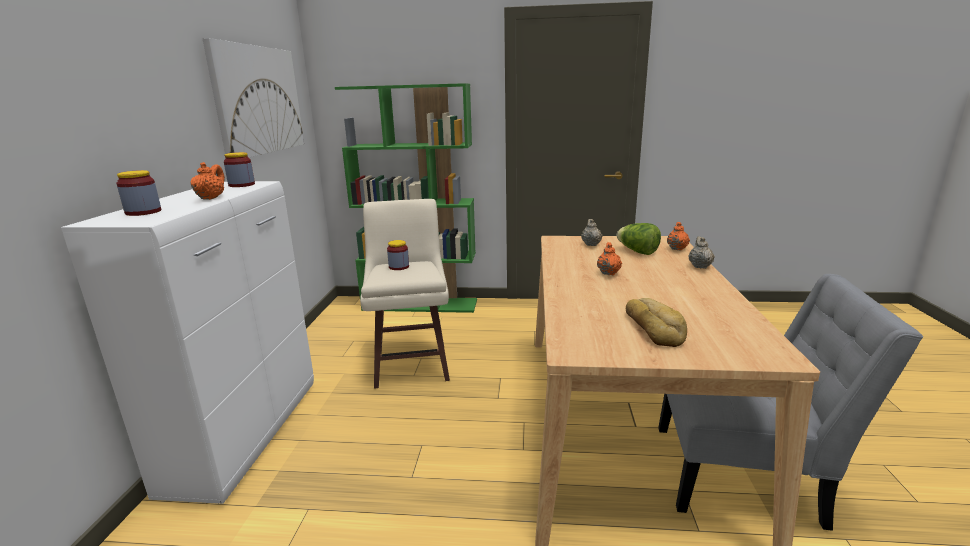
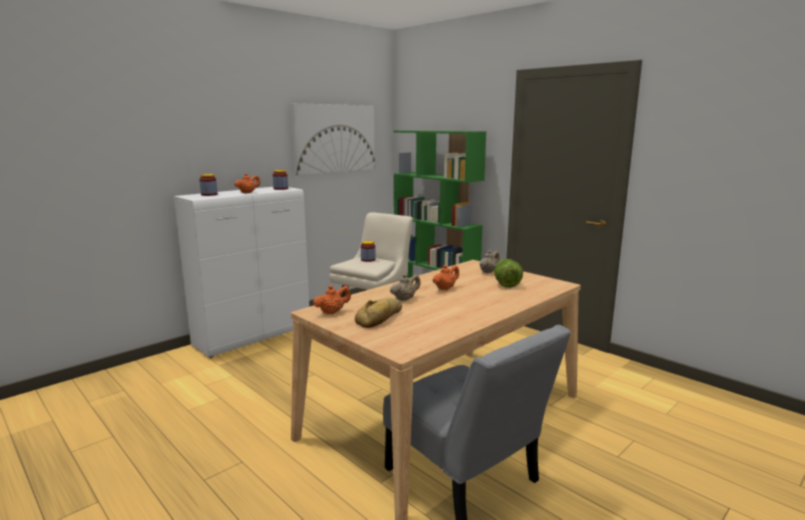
camera: 40 degrees right, 5 degrees down
orange teapot [667,222,690,250] -> orange teapot moved to [313,285,351,315]
beige teapot [689,236,715,269] -> beige teapot moved to [390,274,421,301]

